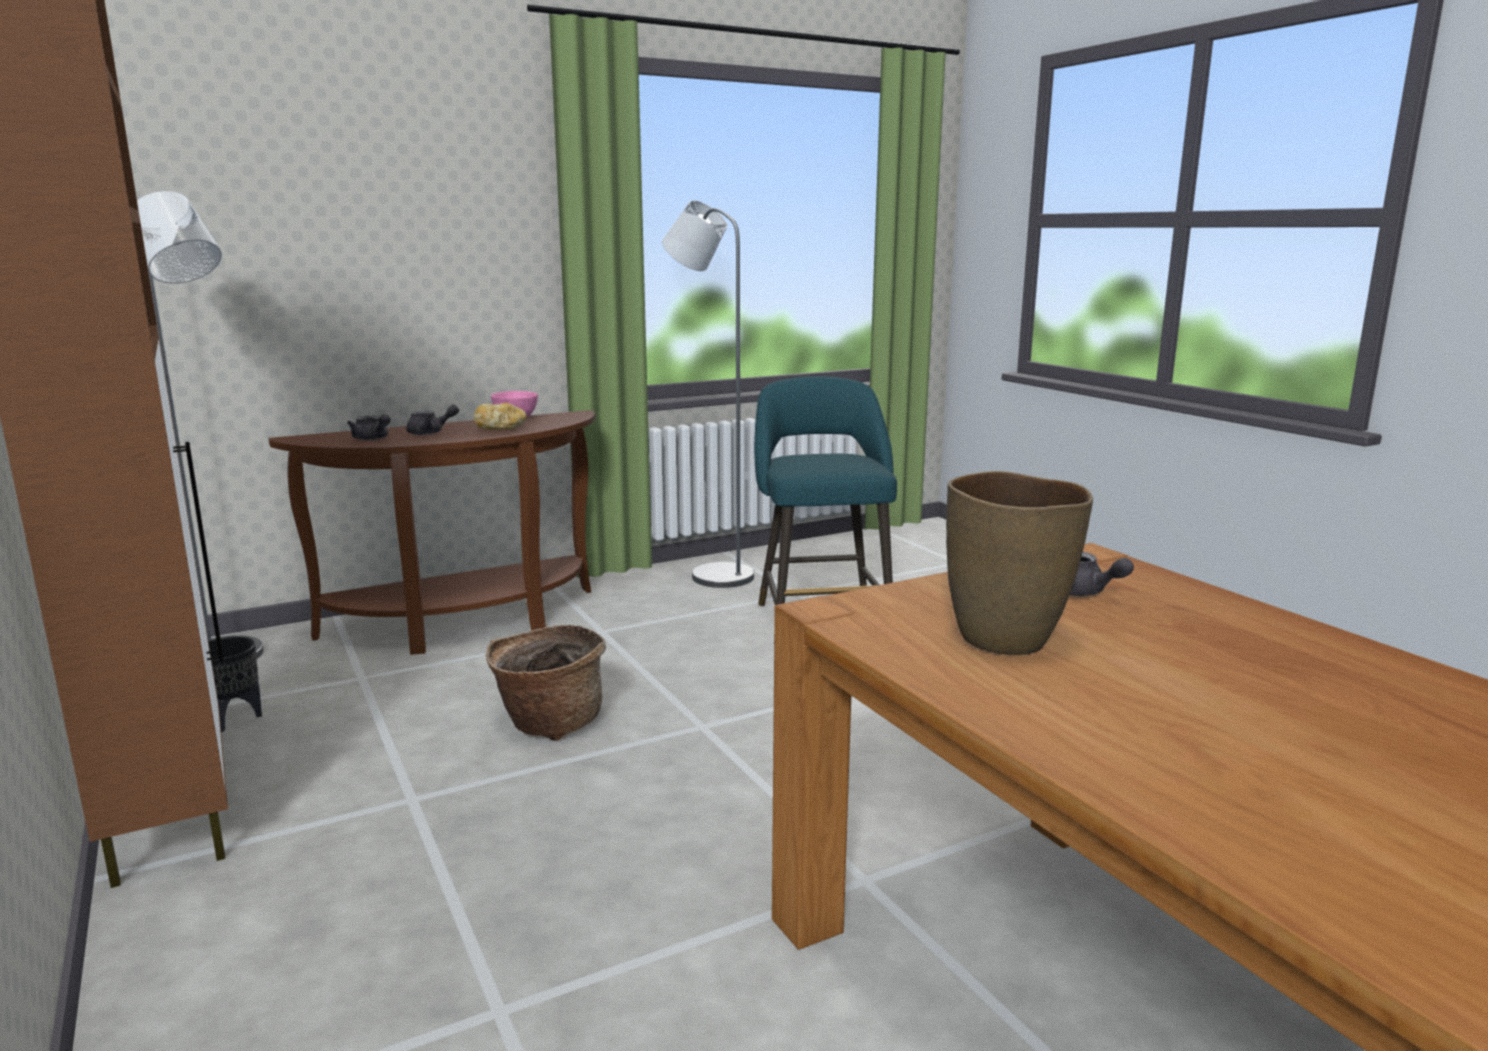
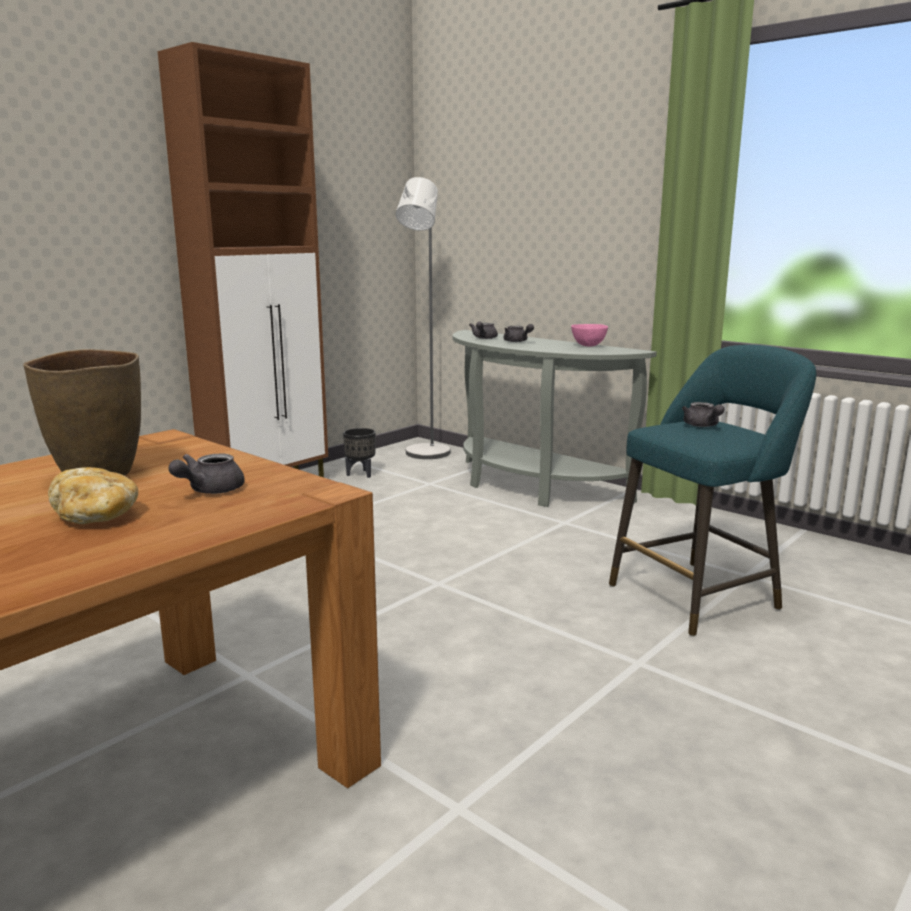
camera: 70 degrees right, 0 degrees up
brown console table [268,410,595,655] -> grey console table [452,330,657,507]
bread [474,403,527,430] -> bread moved to [48,467,138,524]
basket [486,625,606,741] -> none
grey floor lamp [662,200,754,588] -> none
none -> grey teapot [682,402,725,427]

